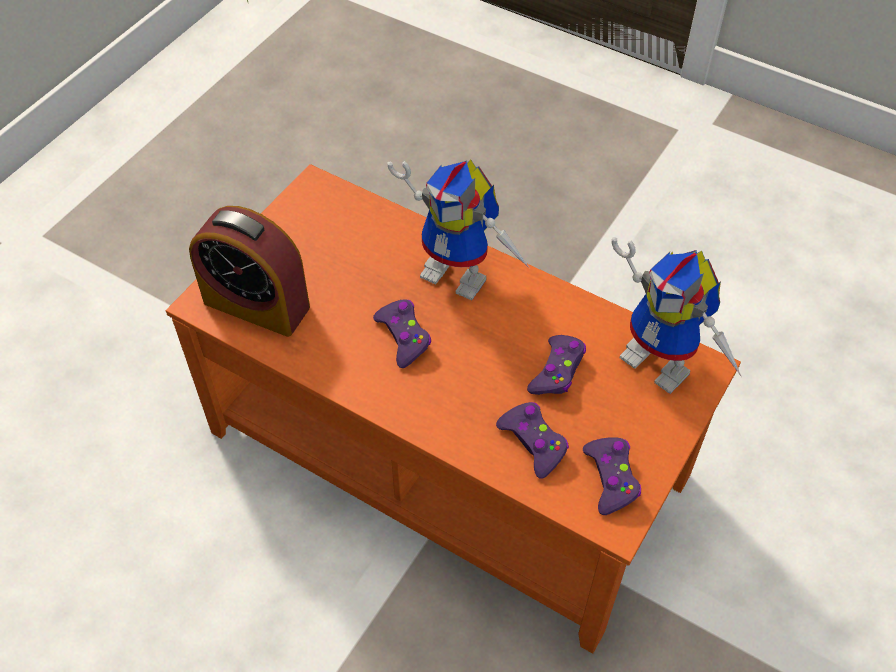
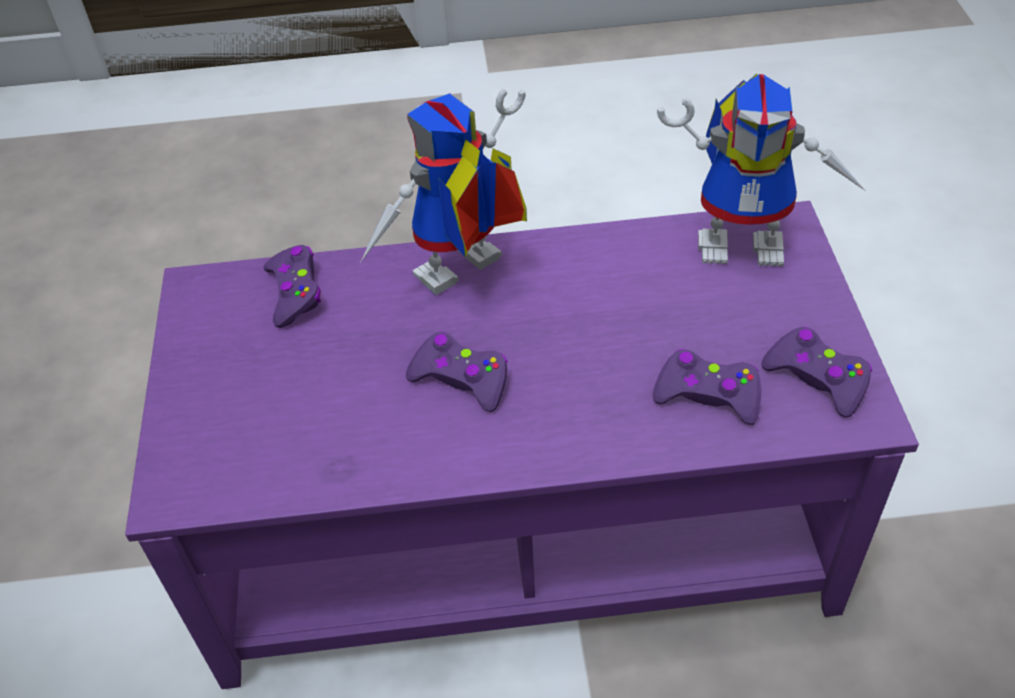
camera: 35 degrees left, 5 degrees down
orange coffee table [166,164,741,654] -> purple coffee table [125,201,919,689]
alarm clock [189,206,310,337] -> none
toy robot [387,159,530,300] -> toy robot turned 150 degrees clockwise [360,89,527,295]
purple game controller [527,335,586,395] -> purple game controller moved to [263,245,321,328]

